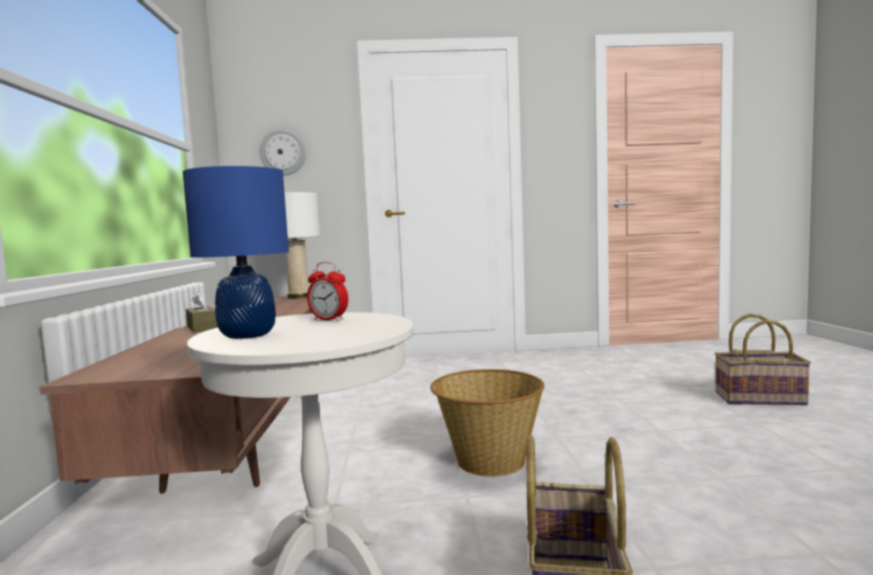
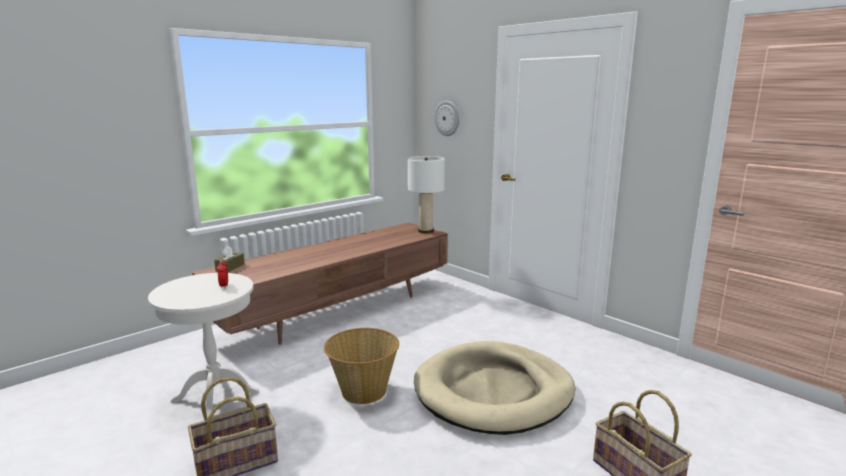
camera: 50 degrees right, 10 degrees up
blue table lamp [183,166,289,339] -> none
brown tissue box [186,292,218,332] -> brown tissue box moved to [214,245,245,272]
none -> beige dog bed [414,341,575,435]

